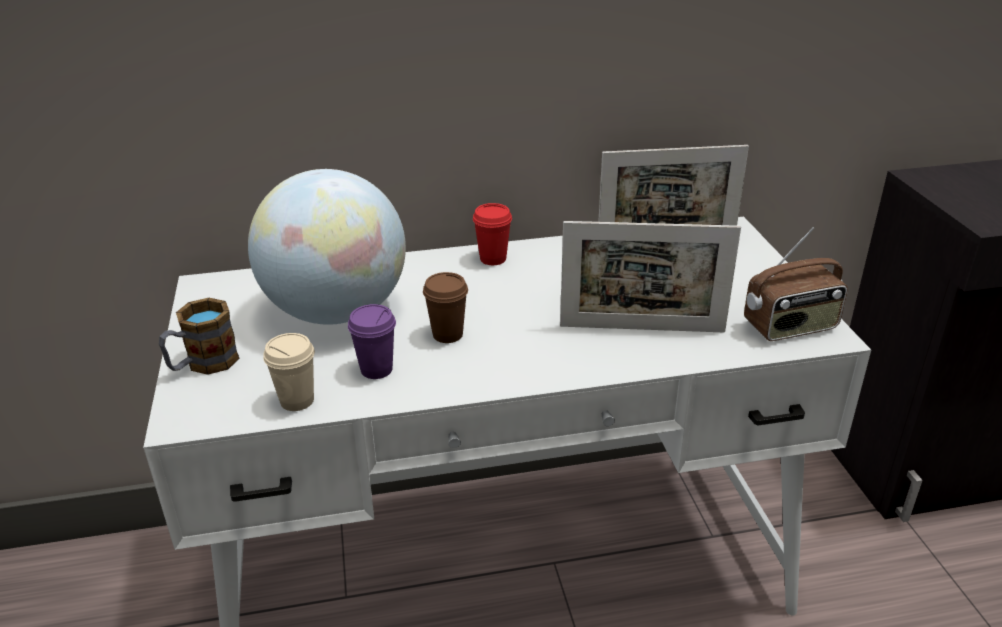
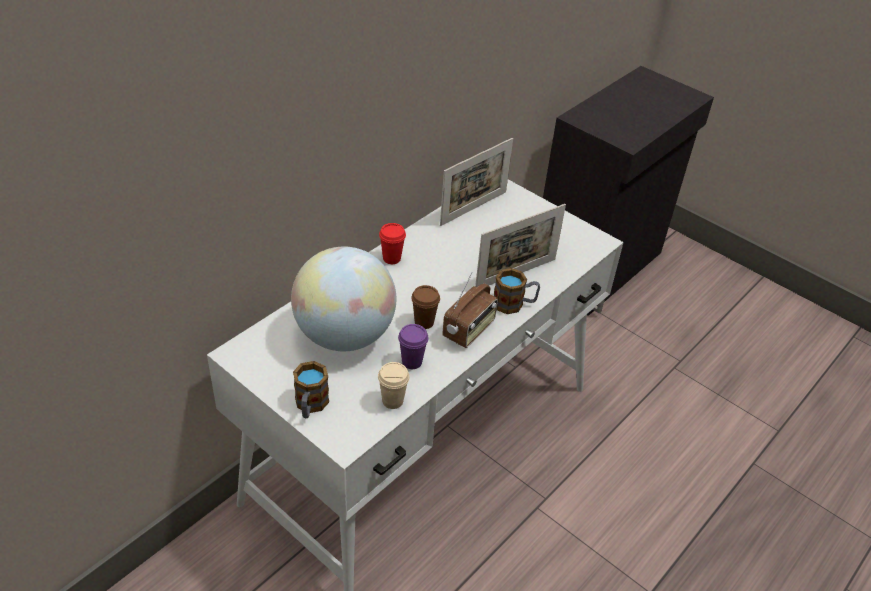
camera: 40 degrees left, 10 degrees up
radio [744,227,848,341] -> radio moved to [442,272,498,348]
none -> mug [494,268,540,314]

